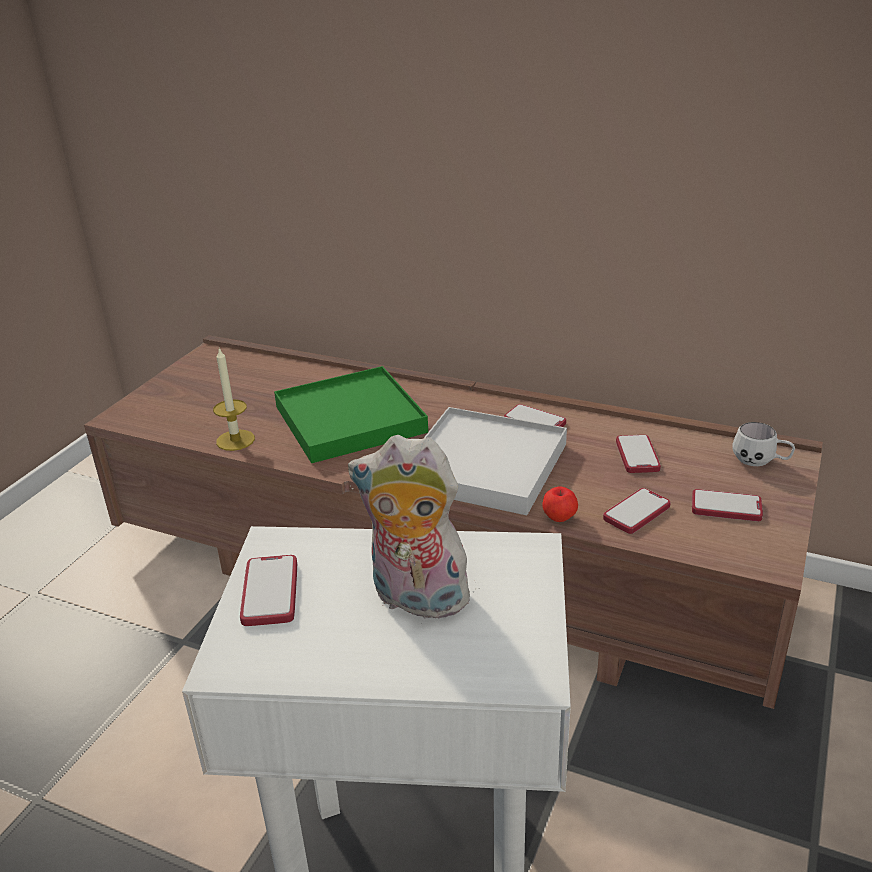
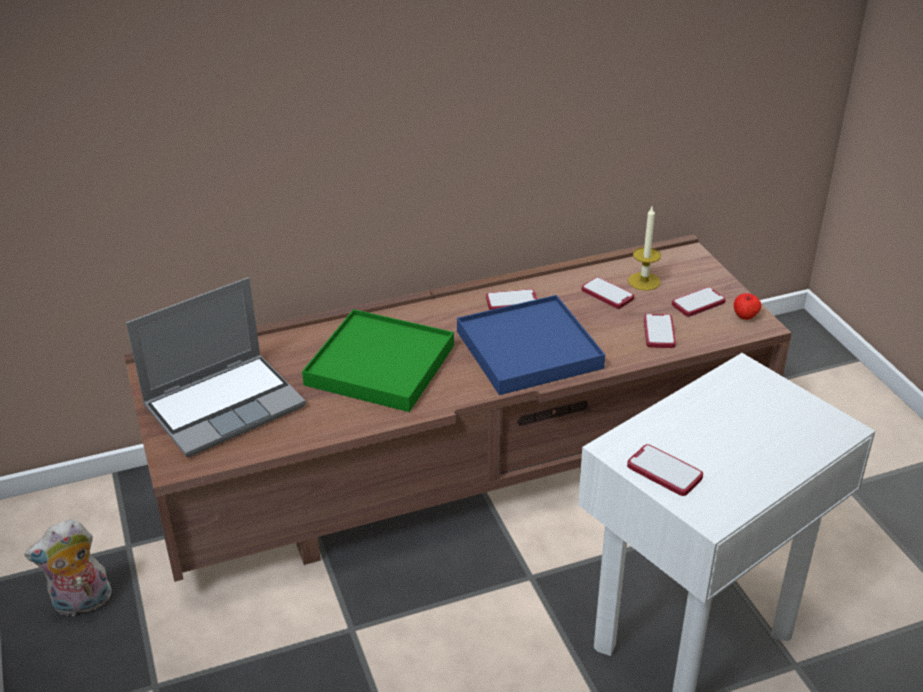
camera: 45 degrees left, 5 degrees up
candle [213,347,255,451] -> candle moved to [628,207,661,291]
plush toy [348,435,480,624] -> plush toy moved to [25,519,112,616]
white tray [424,407,567,515] -> blue tray [457,295,605,395]
apple [542,487,578,522] -> apple moved to [733,293,762,320]
white mug [732,422,795,466] -> none
none -> laptop [126,277,306,457]

